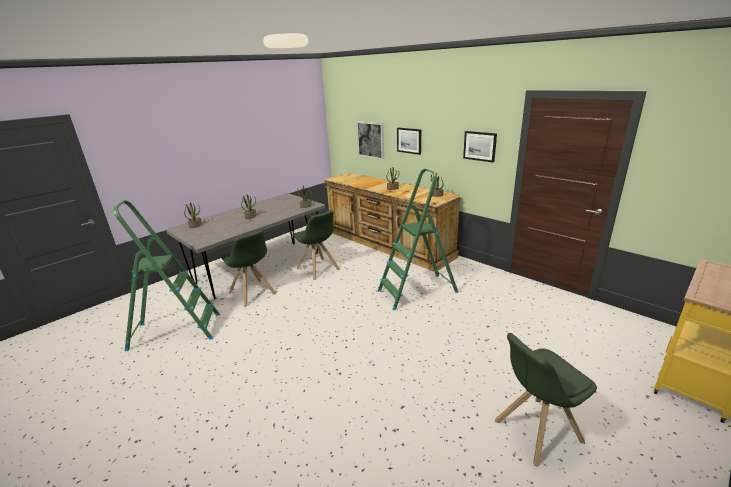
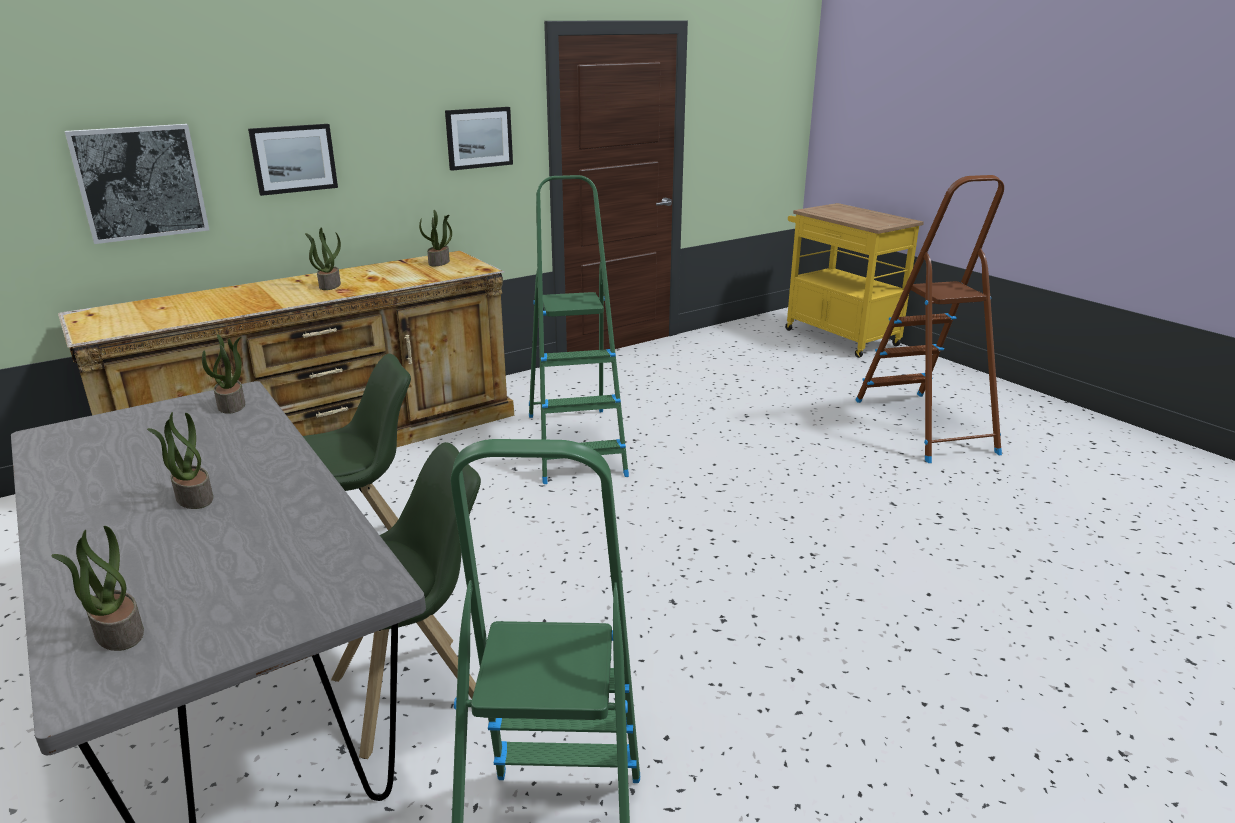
camera: 80 degrees left, 0 degrees up
green chair [495,333,597,467] -> brown step ladder [855,175,1004,463]

